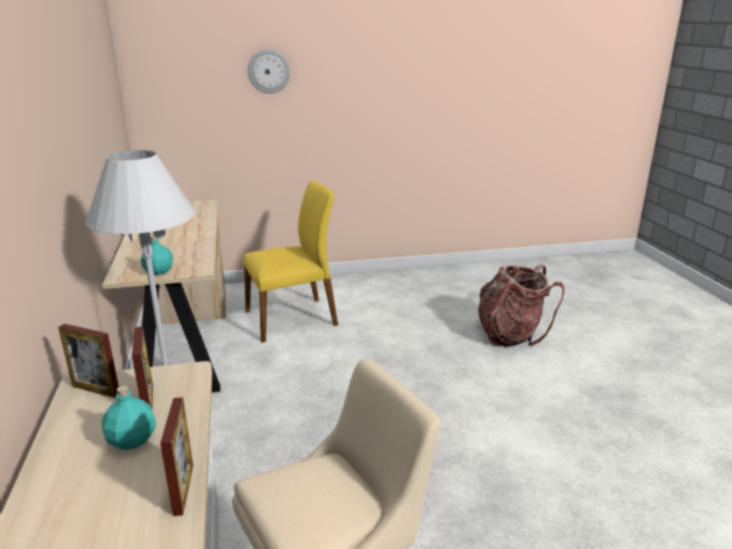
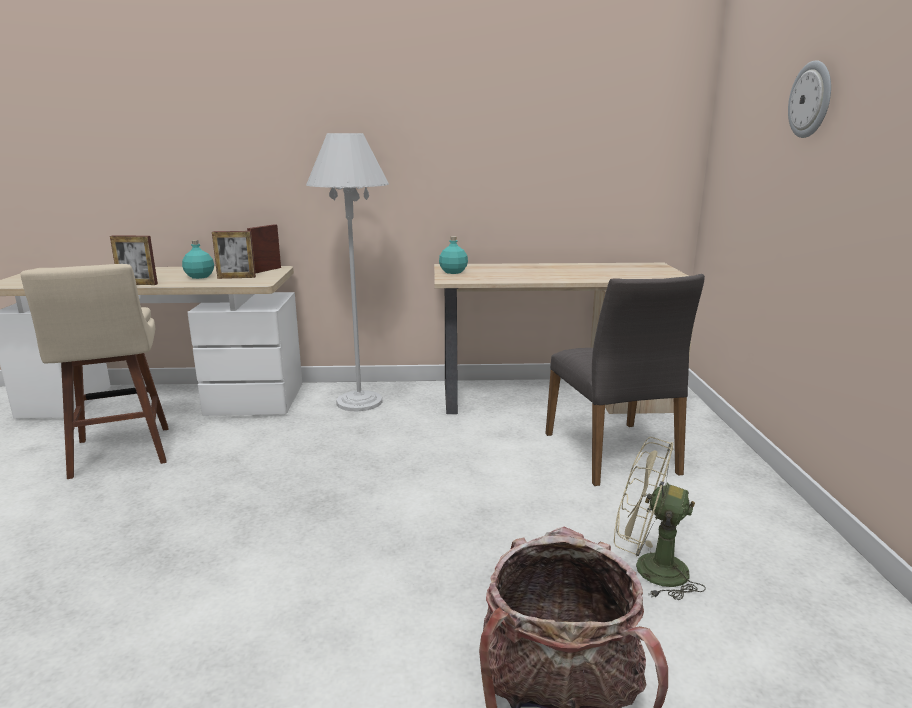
camera: 100 degrees right, 5 degrees down
yellow chair [243,181,338,342] -> grey chair [545,274,705,486]
none -> beige fan [614,437,706,600]

